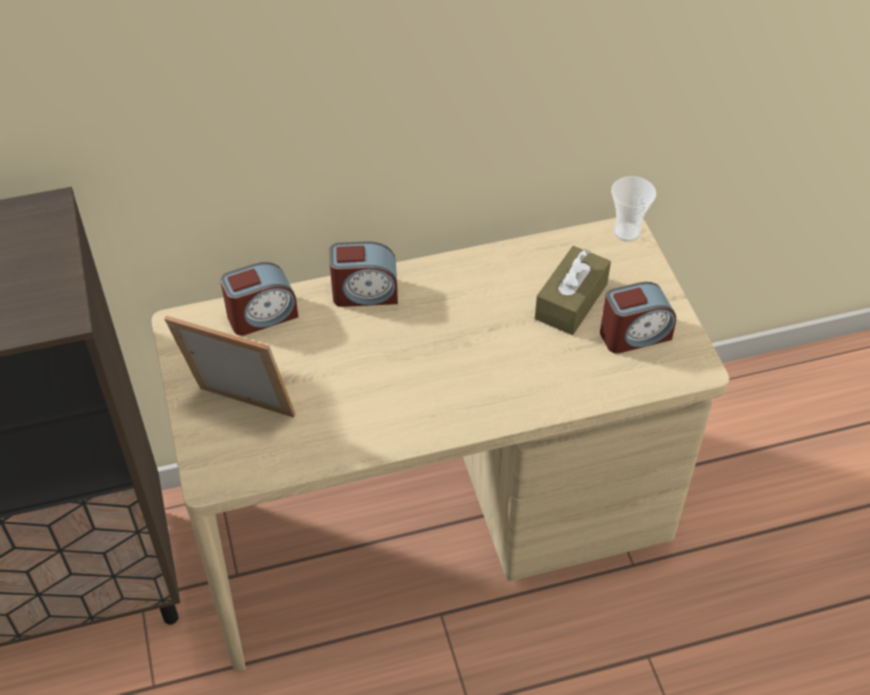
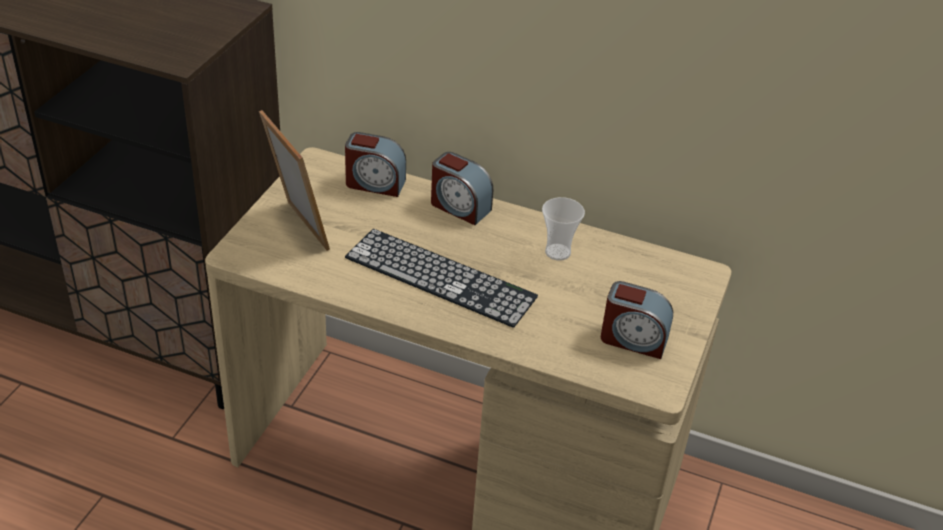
camera: 35 degrees right, 10 degrees down
brown tissue box [535,246,611,335] -> none
cup [611,176,656,242] -> cup moved to [542,197,585,261]
none -> keyboard [345,229,538,328]

